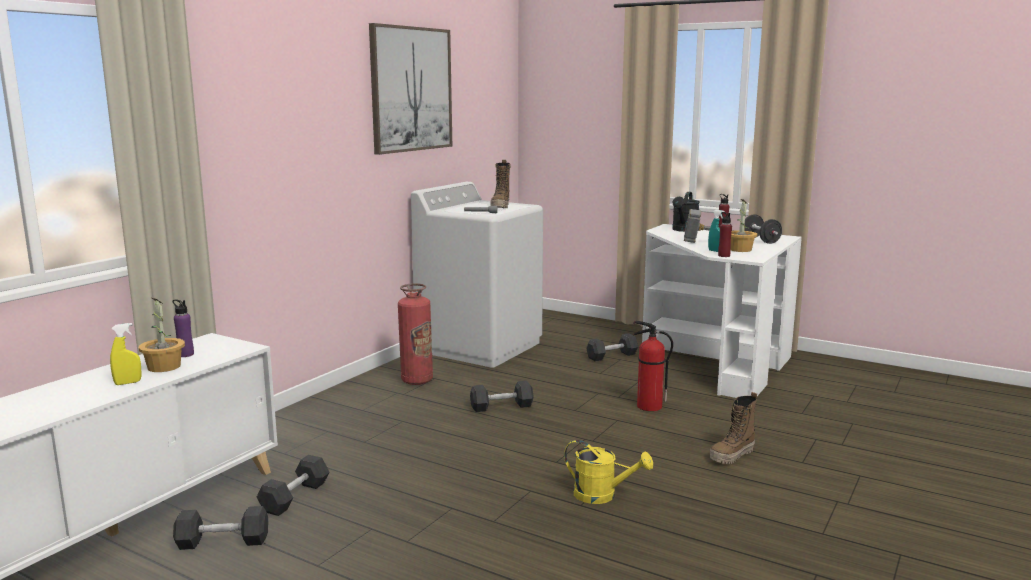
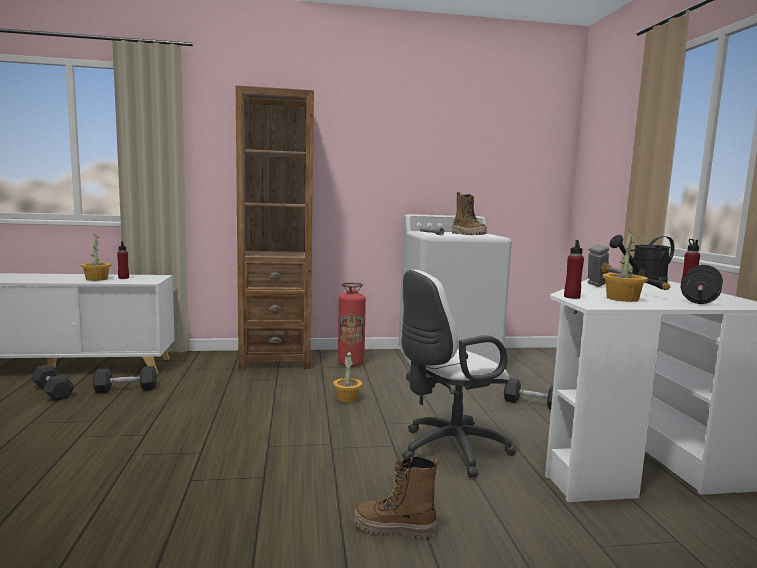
camera: 50 degrees right, 5 degrees down
yellow spray bottle [110,323,142,385] -> none
purple bottle [172,299,194,357] -> red bottle [117,241,129,279]
picture [369,23,452,155] -> none
grey dumbbell [470,381,534,412] -> potted plant [333,351,362,403]
boot [490,160,511,208] -> boot turned 90 degrees counterclockwise [452,192,487,235]
yellow watering can [564,440,653,504] -> none
fire extinguisher [633,321,673,411] -> white office chair [402,270,516,478]
turquoise spray bottle [708,210,725,252] -> none
none -> brown bookcase [236,85,314,370]

